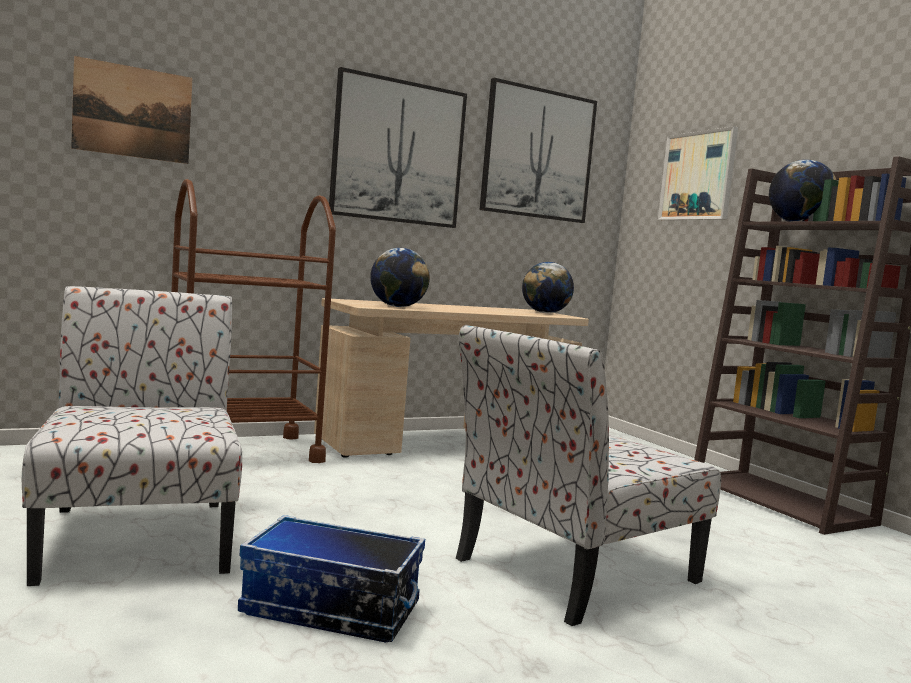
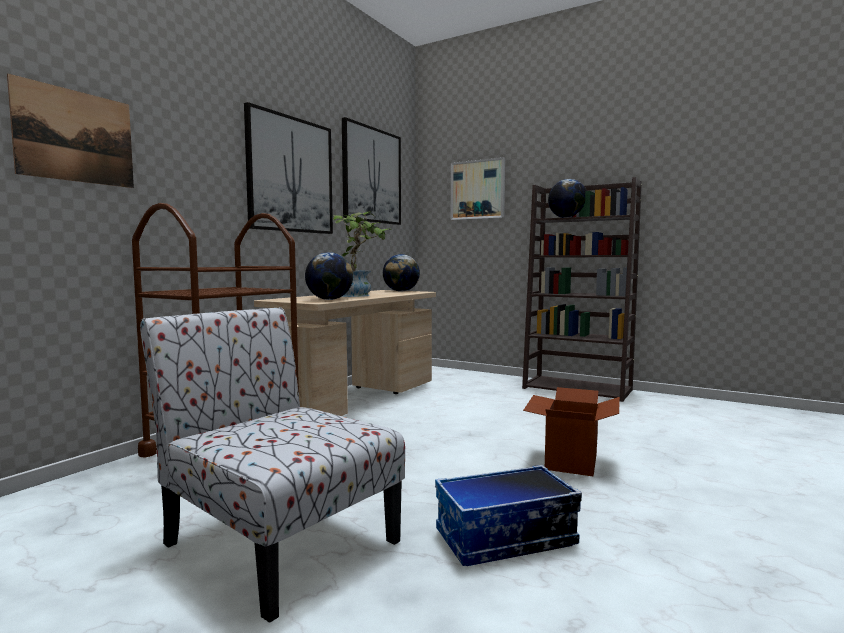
camera: 30 degrees left, 0 degrees up
chair [456,325,721,626] -> cardboard box [523,387,620,476]
none -> potted plant [333,211,388,297]

